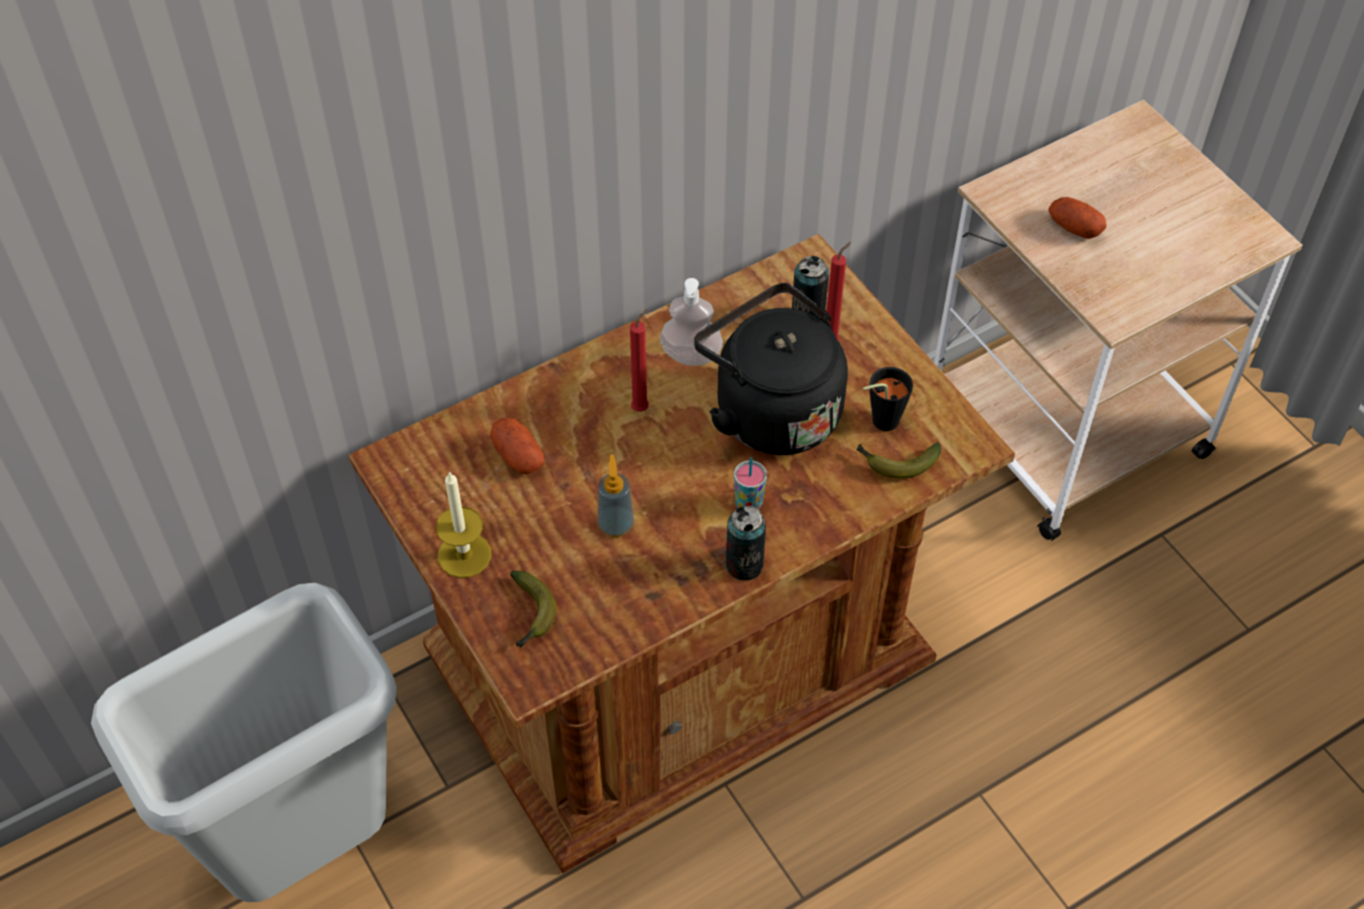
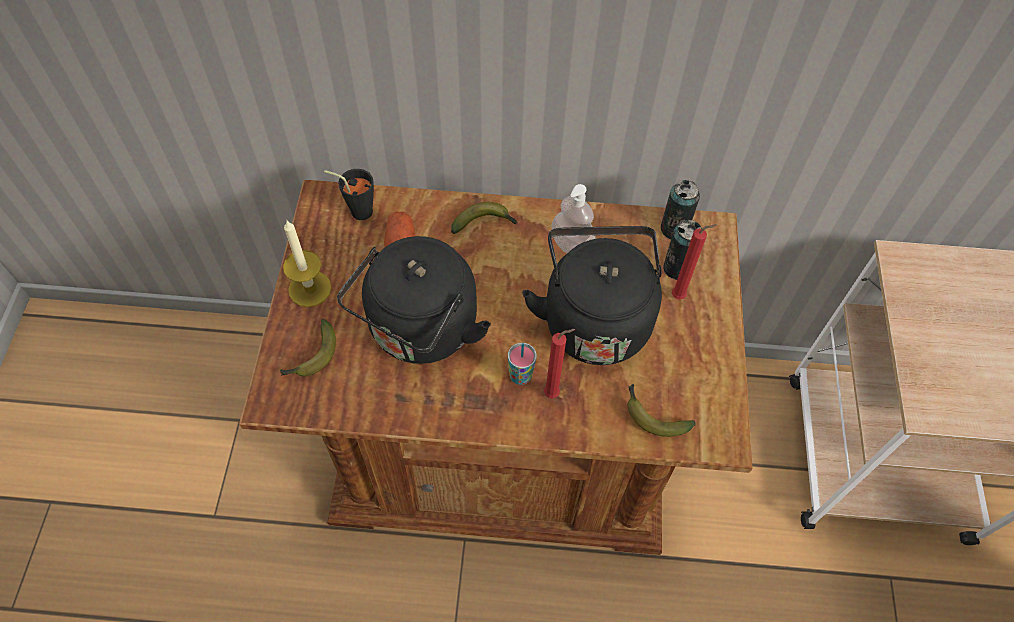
camera: 35 degrees right, 5 degrees up
grey trash can [91,583,397,902] -> none
soap dispenser [597,454,634,537] -> black kettle [337,236,491,364]
red candle [630,308,649,412] -> red candle moved to [544,329,575,398]
can [726,505,766,581] -> can moved to [661,180,700,239]
black cup [862,367,913,431] -> black cup moved to [324,169,374,220]
potato [1048,197,1107,239] -> none
none -> banana [451,202,518,234]

